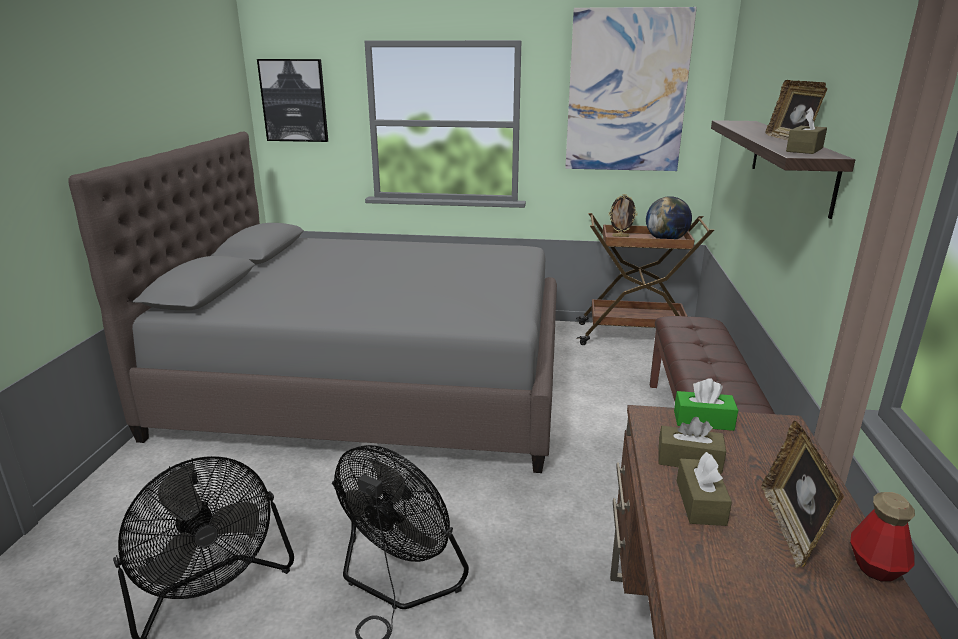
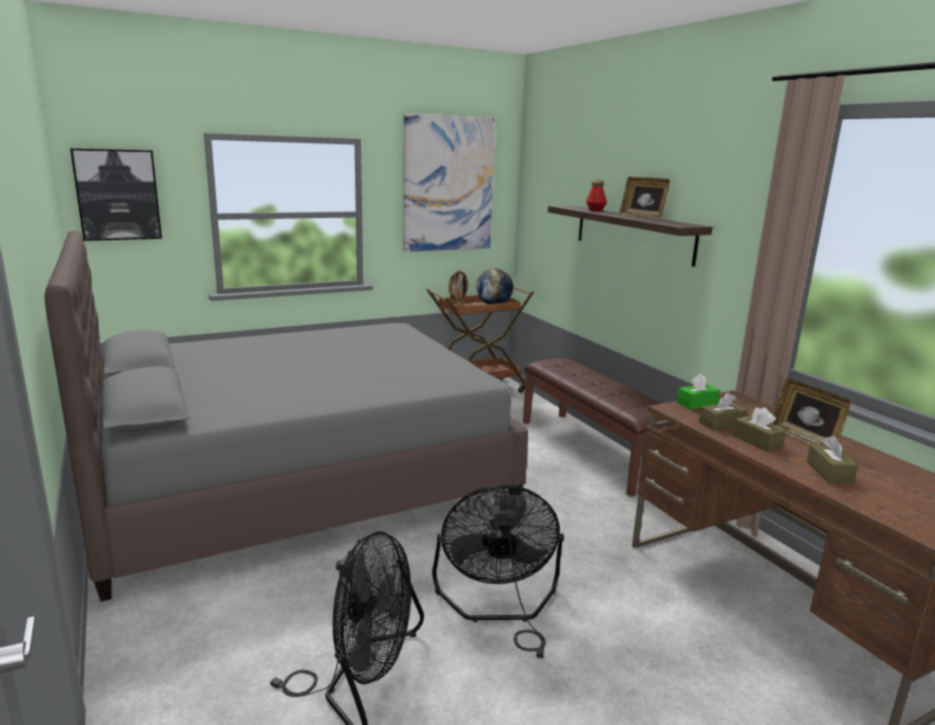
camera: 35 degrees left, 5 degrees down
brown tissue box [786,108,827,154] -> brown tissue box moved to [807,436,858,484]
bottle [850,492,915,582] -> bottle moved to [586,180,607,212]

